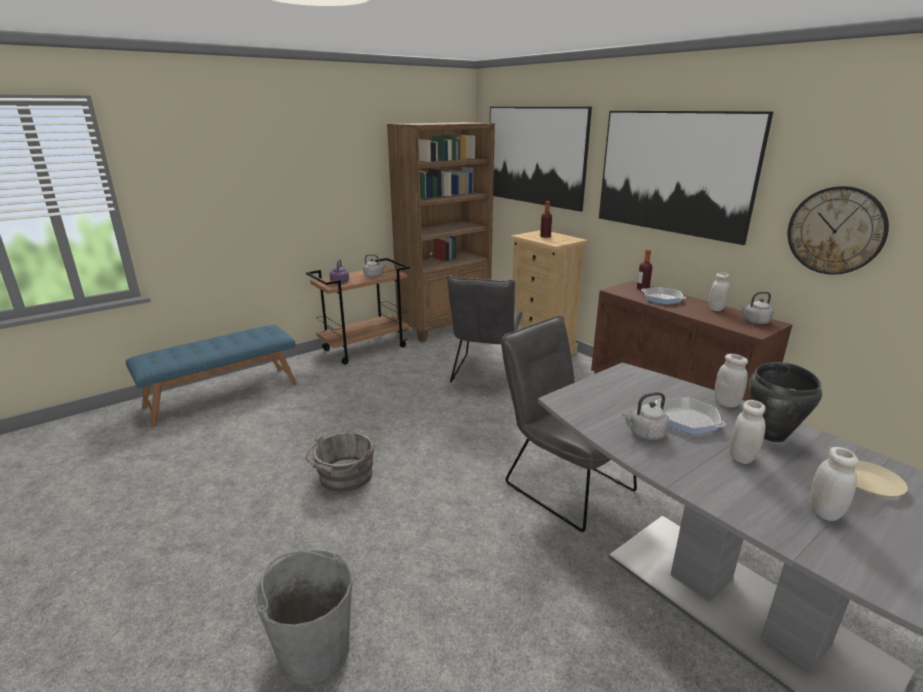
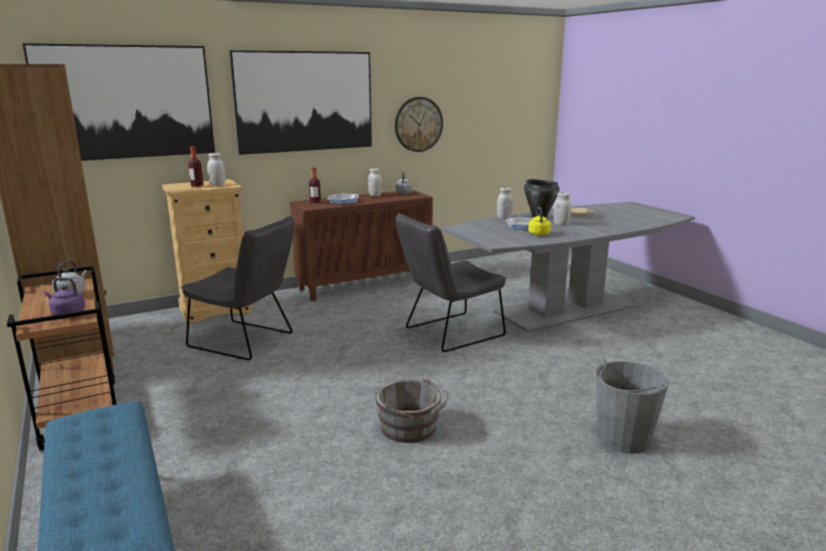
camera: 80 degrees left, 5 degrees down
grey kettle [622,392,670,440] -> yellow kettle [528,207,551,236]
white jar [810,447,859,521] -> white jar moved to [207,153,225,186]

